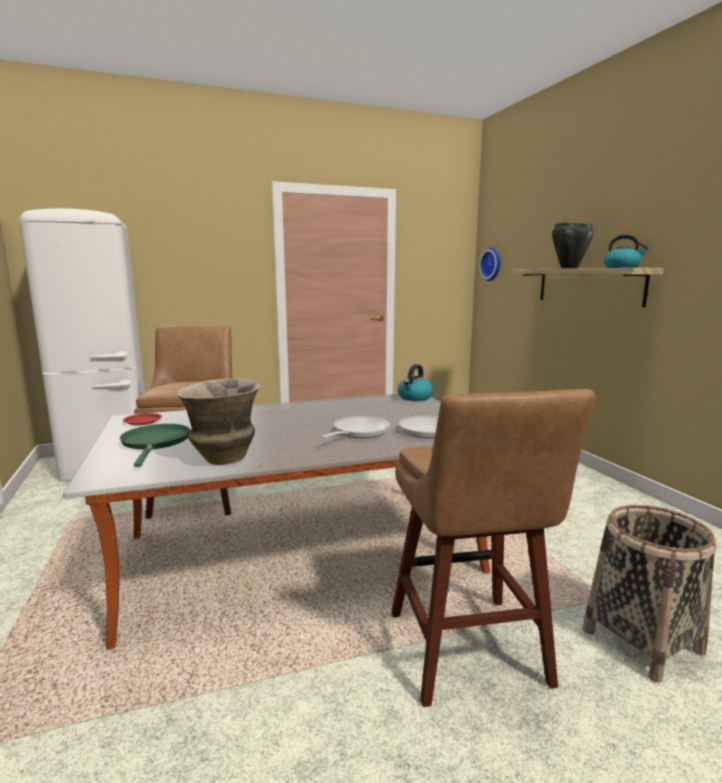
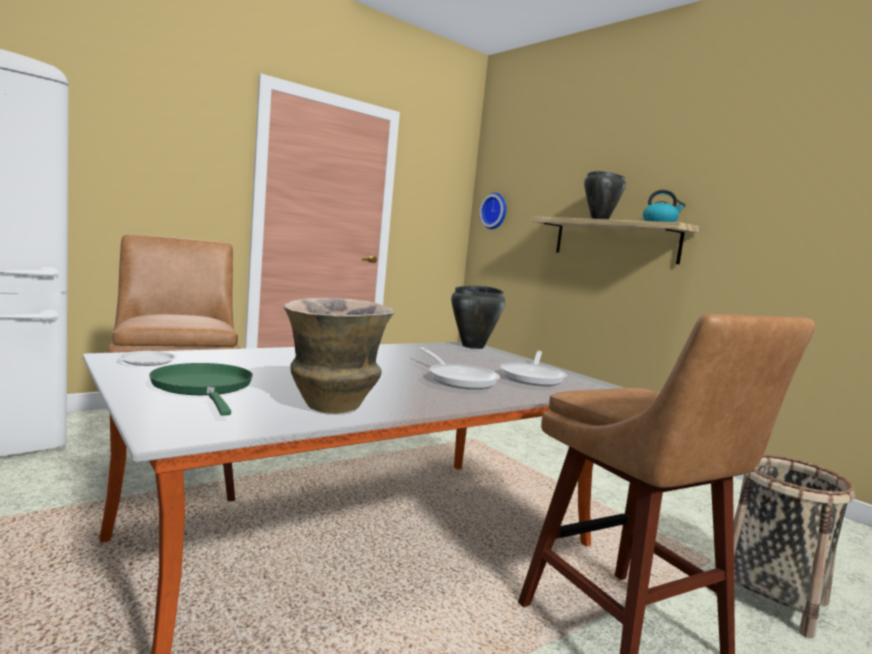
camera: 20 degrees left, 5 degrees down
red plate [123,413,162,425] -> white plate [117,351,177,366]
frying pan [321,416,390,438] -> frying pan turned 135 degrees clockwise [420,347,500,389]
kettle [398,364,433,401] -> black cooking pot [451,286,505,349]

